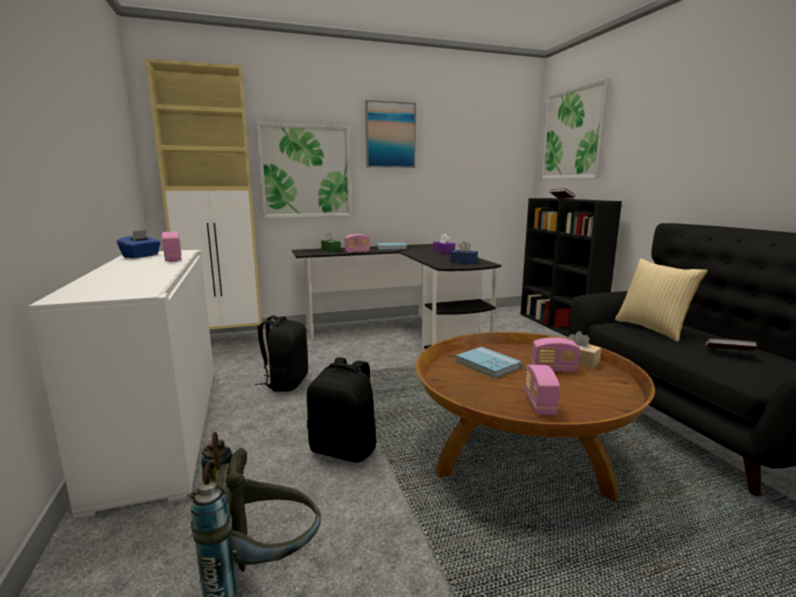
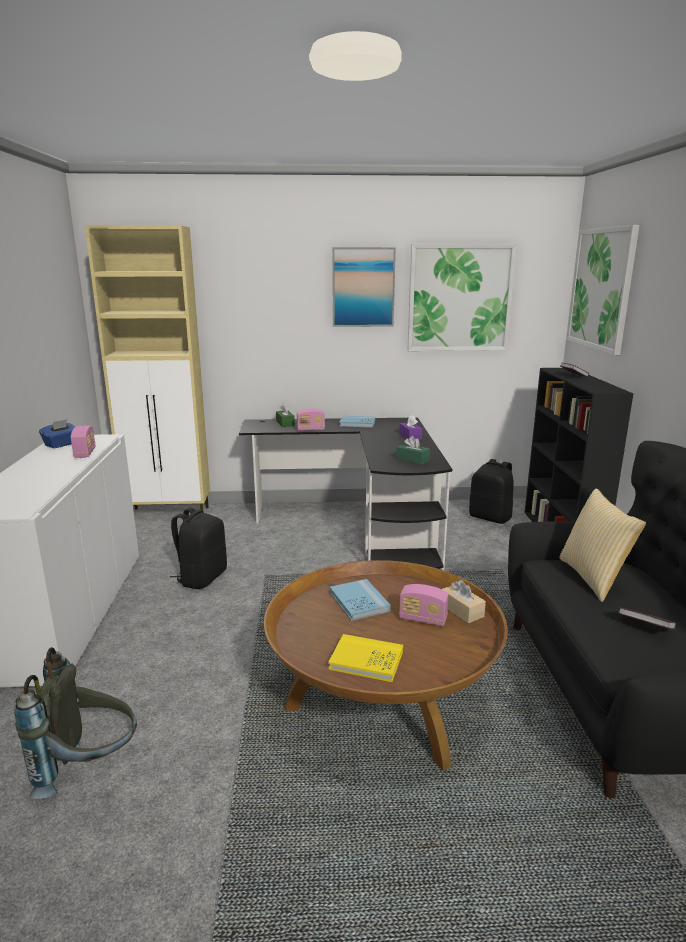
camera: 15 degrees right, 5 degrees up
picture [257,122,352,218] -> picture moved to [408,244,517,351]
black backpack [307,357,377,462] -> black backpack moved to [469,459,513,524]
blue tissue box [450,241,478,264] -> green tissue box [396,436,430,465]
radio [524,365,560,415] -> yellow book [328,634,403,682]

